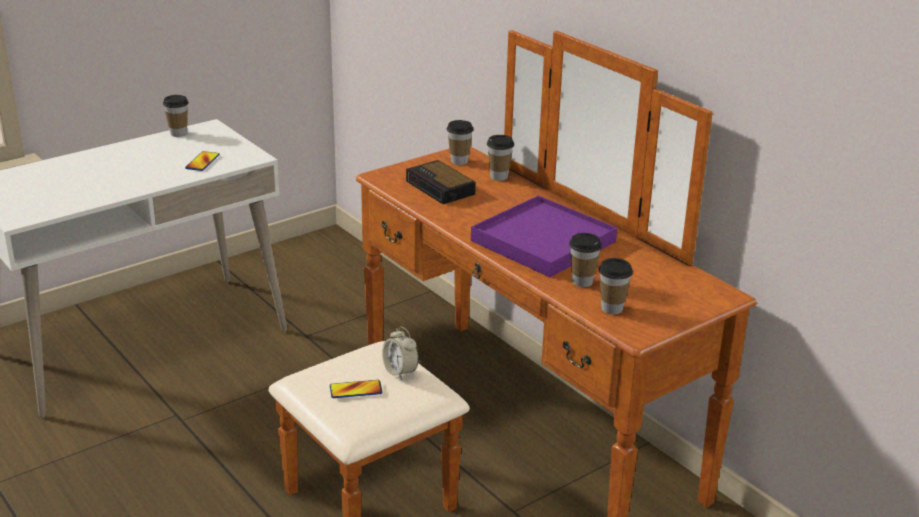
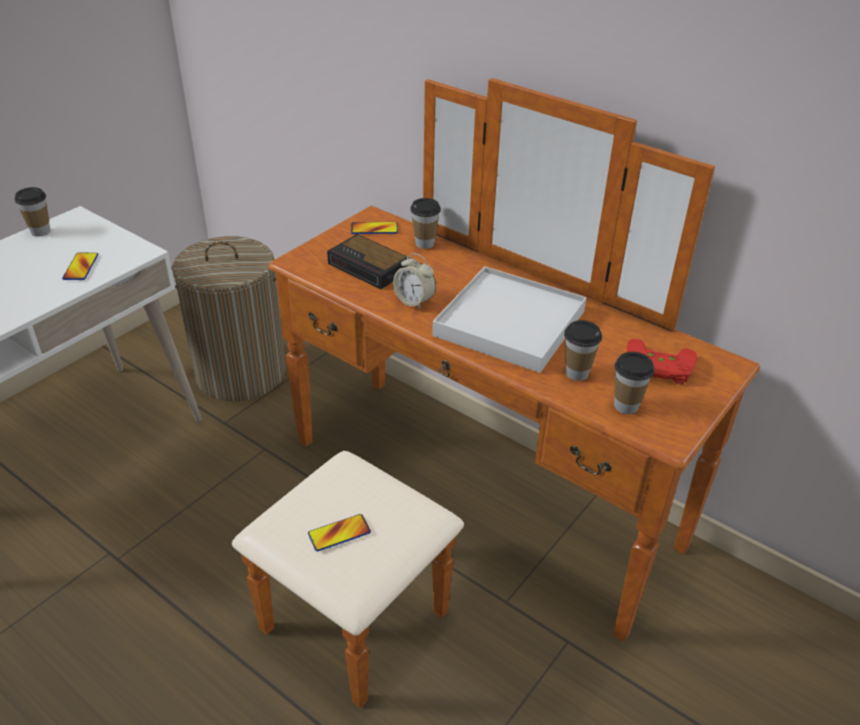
camera: 15 degrees left, 10 degrees up
alarm clock [382,327,419,380] -> alarm clock moved to [393,253,436,310]
cup [447,120,474,165] -> phone [351,222,398,234]
purple tray [471,195,617,277] -> white tray [432,266,587,373]
none -> laundry basket [171,236,286,401]
none -> red game controller [627,339,697,385]

